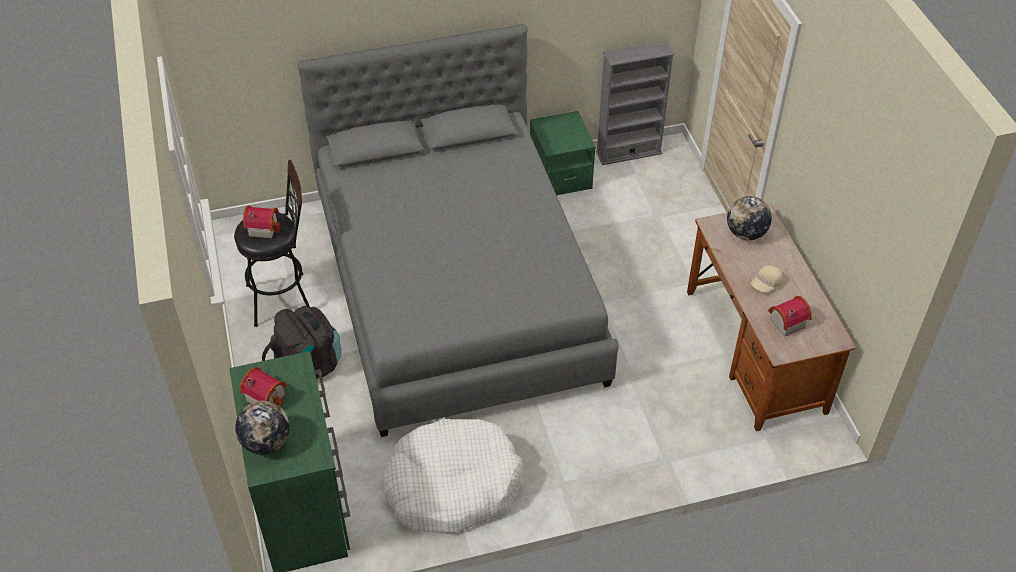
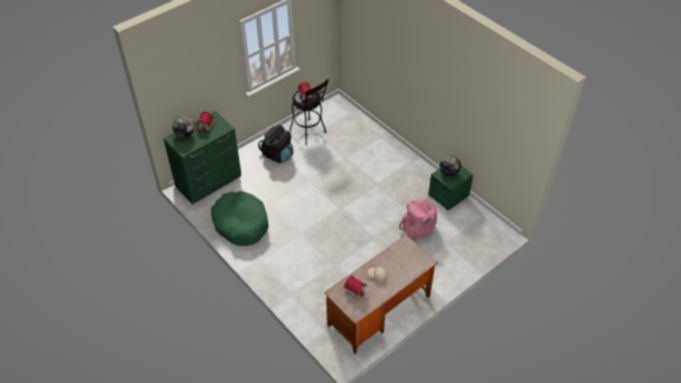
camera: 65 degrees right, 0 degrees up
grey bed [298,24,619,437] -> none
white dog bed [381,419,524,533] -> green dog bed [211,191,269,246]
grey bookcase [596,41,675,165] -> none
globe [727,196,772,240] -> globe moved to [440,155,461,177]
none -> pink backpack [399,198,438,240]

